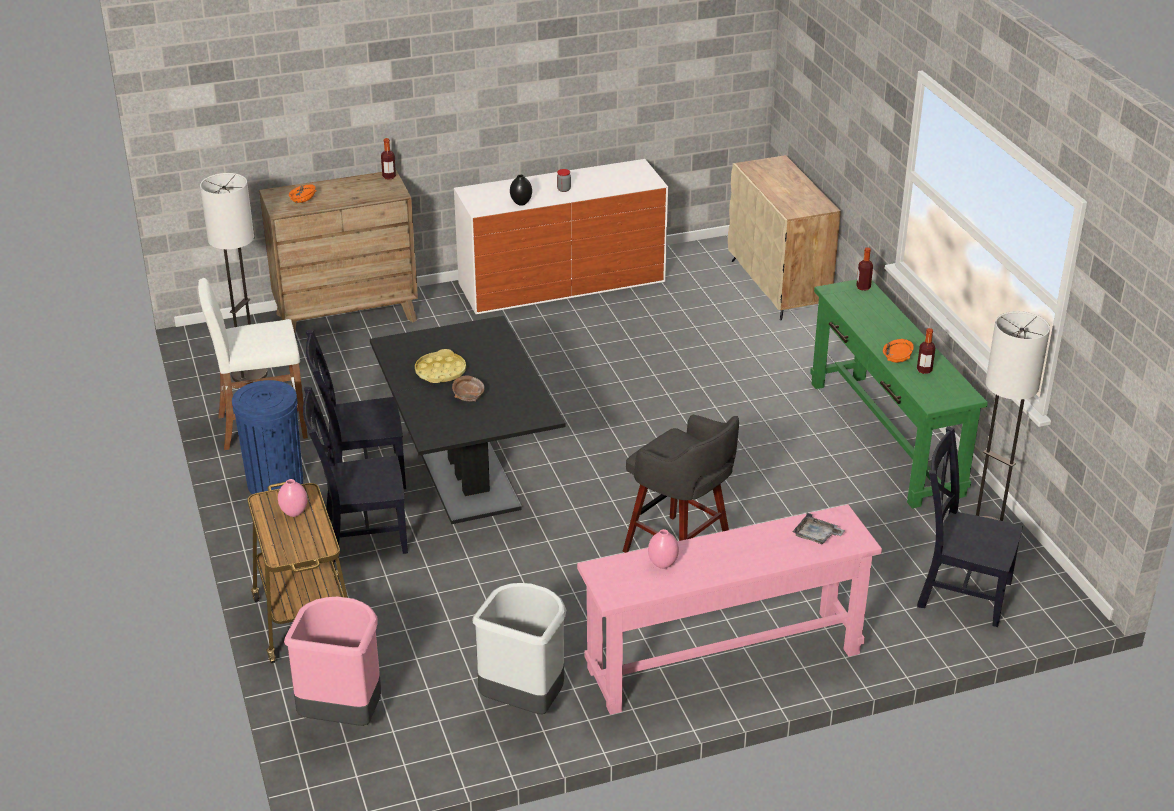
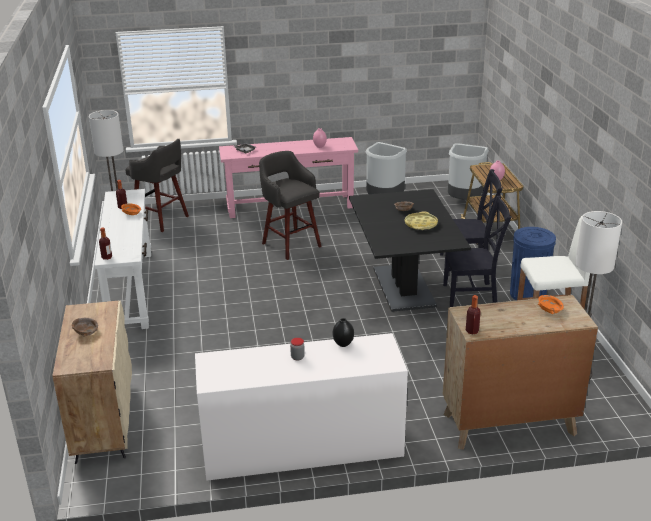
camera: 170 degrees left, 5 degrees down
pink trash can [284,596,381,726] -> grey trash can [448,143,489,200]
green console table [810,279,988,509] -> white console table [94,189,151,329]
black chair [917,426,1023,627] -> grey stool [125,139,189,232]
none -> brown bowl [72,318,98,336]

